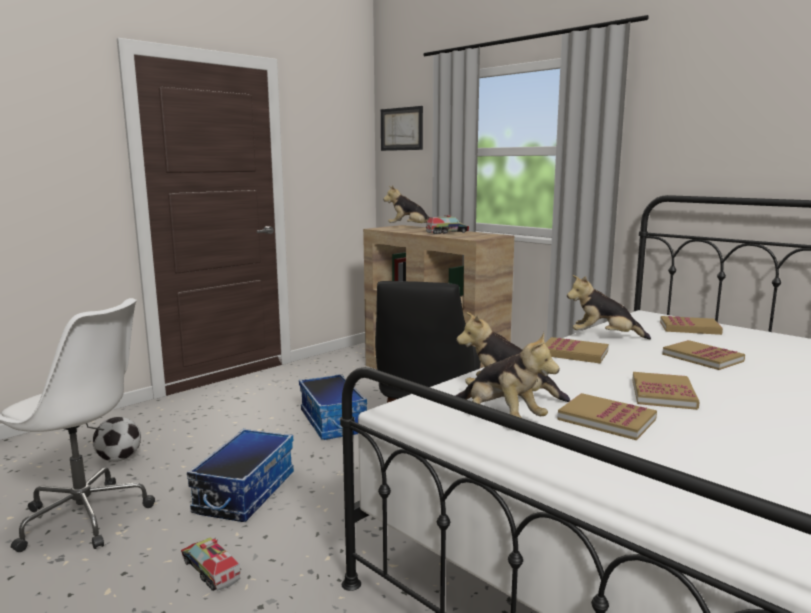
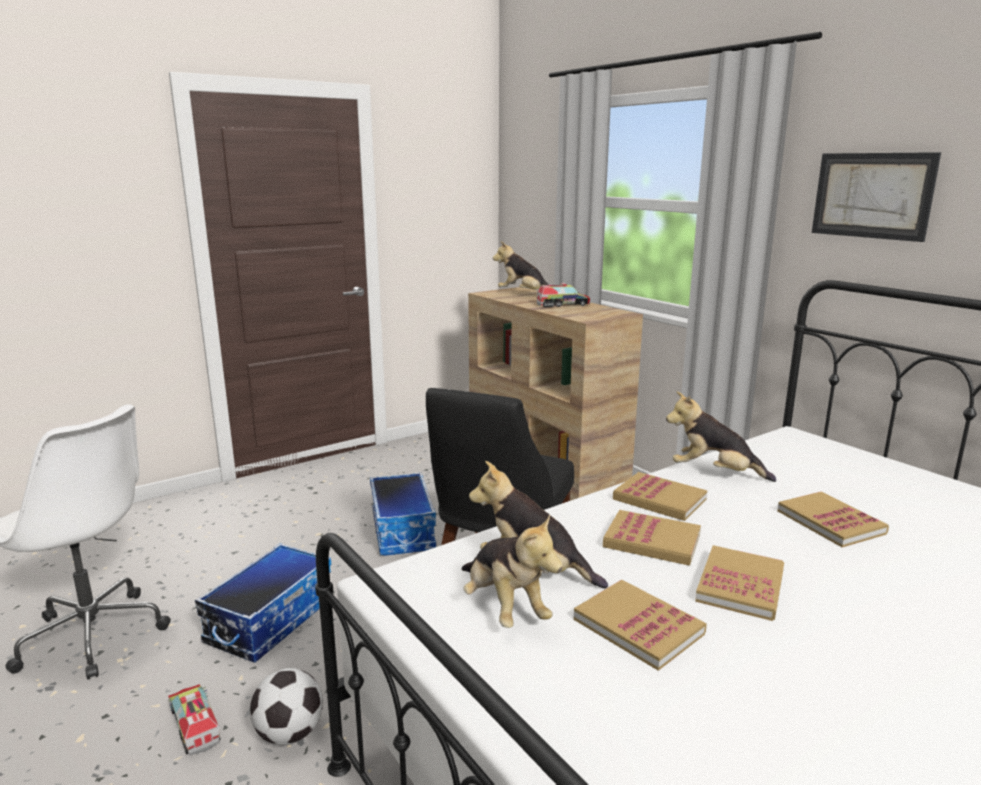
camera: 10 degrees right, 5 degrees up
football [93,417,141,462] -> football moved to [250,668,323,745]
picture [381,106,423,151] -> picture moved to [812,152,941,242]
book [660,316,723,335] -> book moved to [603,510,701,566]

